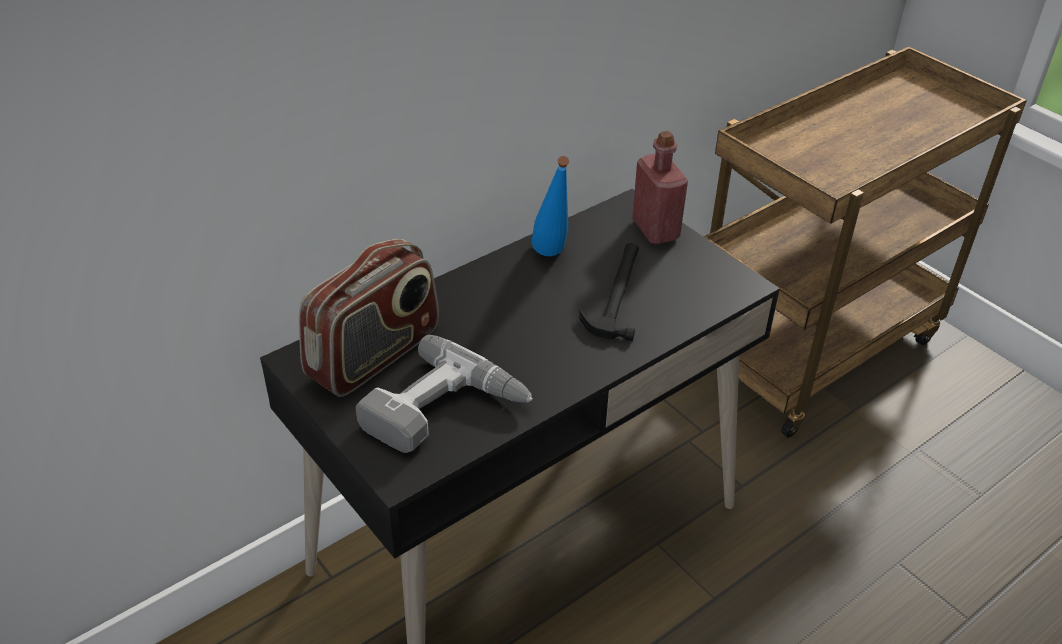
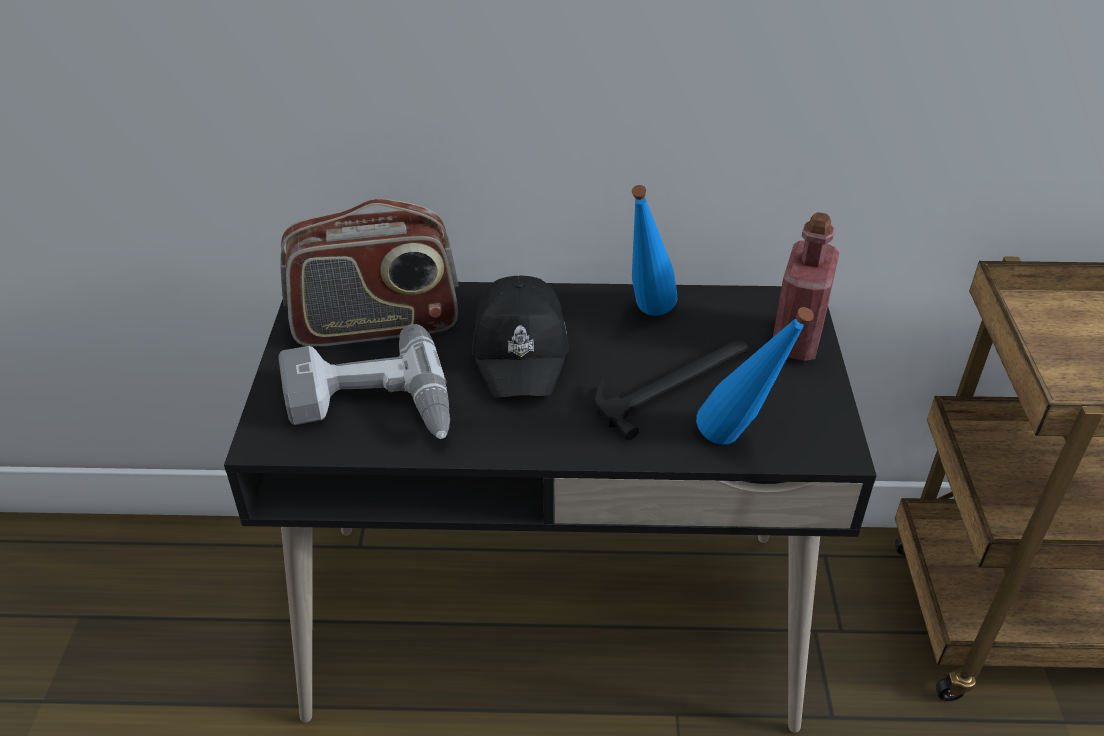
camera: 40 degrees right, 0 degrees up
none -> black cap [472,276,569,397]
none -> blue bottle [696,307,814,445]

